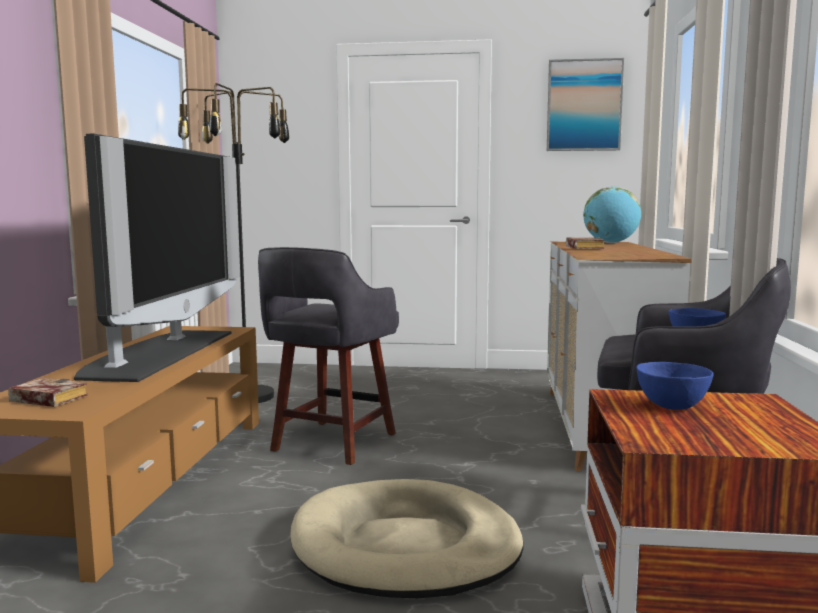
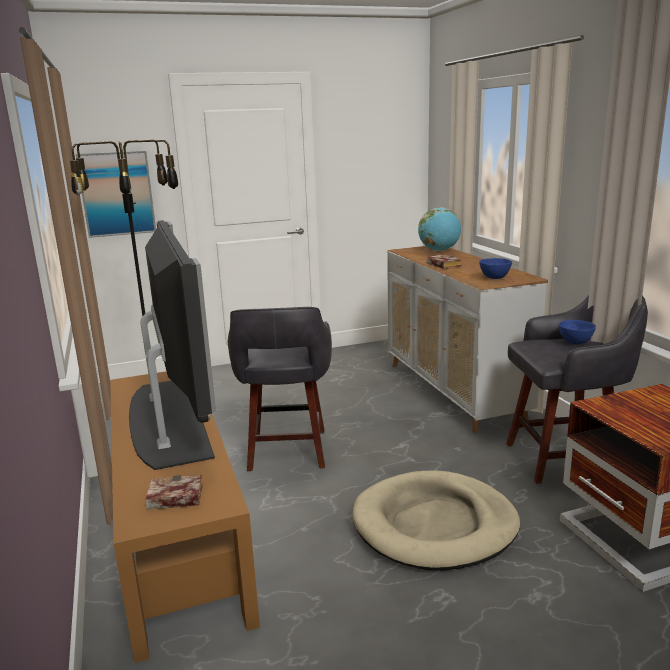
camera: 25 degrees left, 10 degrees up
picture [547,58,624,151] -> picture moved to [75,151,156,238]
blue bowl [636,362,714,410] -> blue bowl moved to [479,258,512,279]

